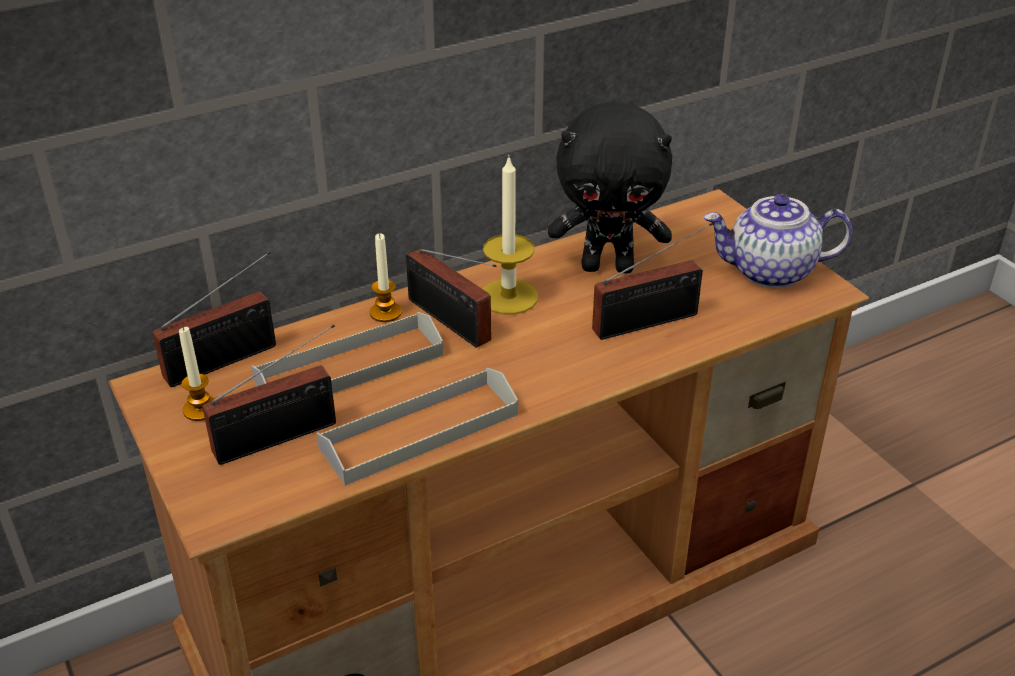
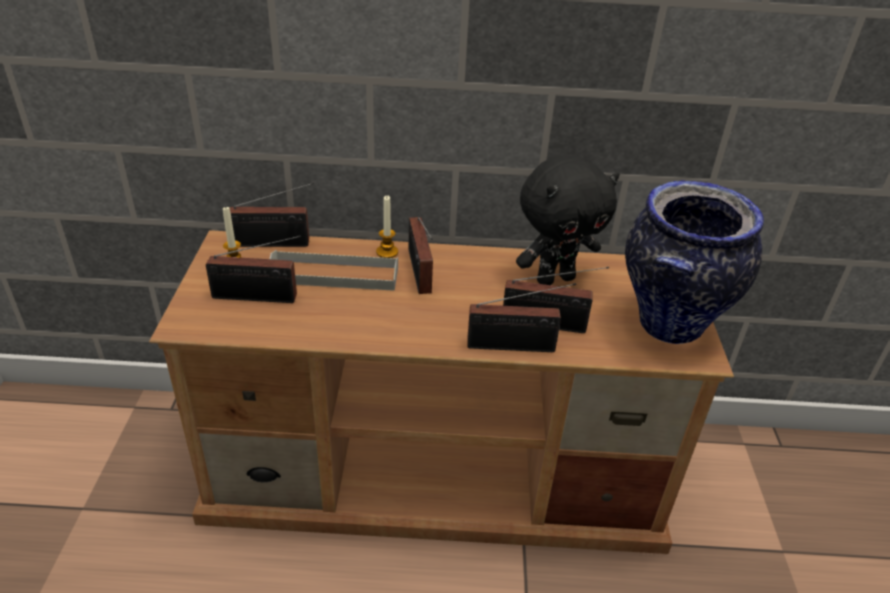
camera: 30 degrees right, 0 degrees up
grey tray [316,368,518,486] -> none
candle [483,155,538,315] -> none
black plush toy [548,102,672,273] -> black plush toy turned 60 degrees counterclockwise [516,155,620,285]
teapot [704,194,852,288] -> vase [625,180,764,344]
none -> radio [467,283,576,352]

